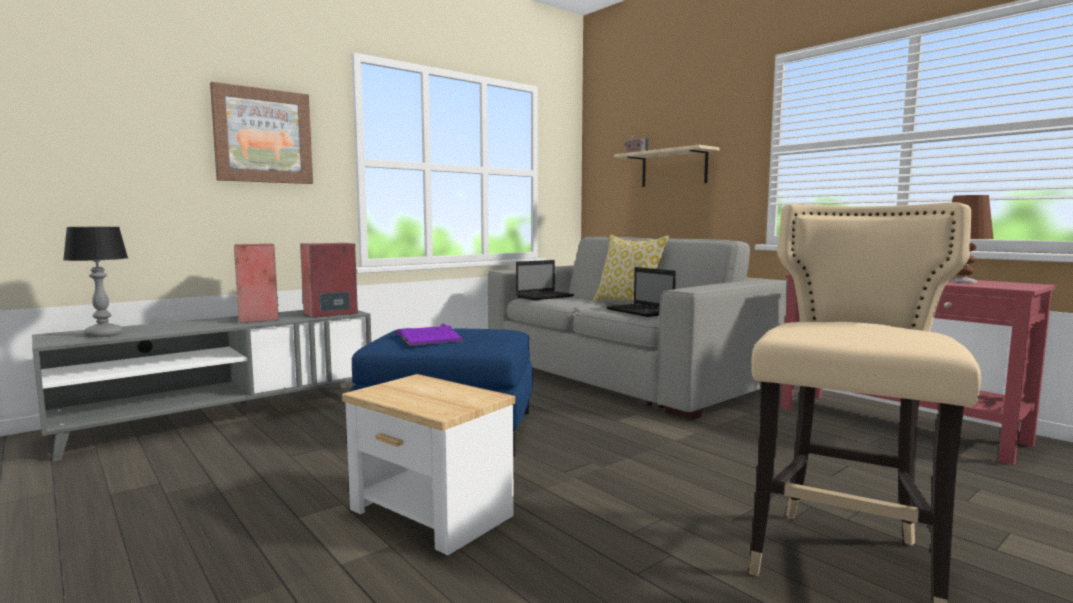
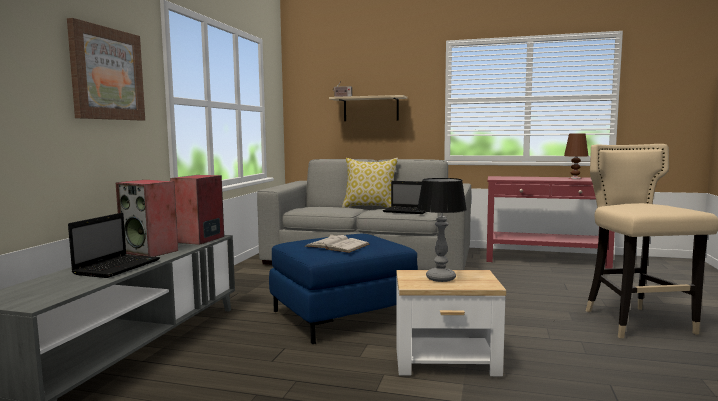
camera: 35 degrees left, 0 degrees up
table lamp [63,227,128,337] -> table lamp moved to [417,178,467,282]
purple book [395,324,463,346] -> white book [304,234,370,253]
laptop [516,260,574,300] -> laptop moved to [68,213,160,278]

